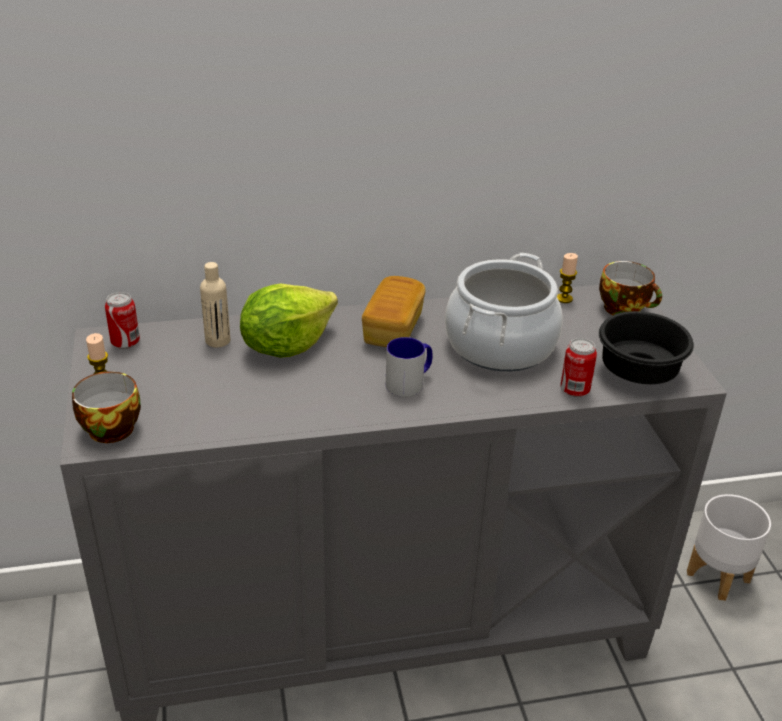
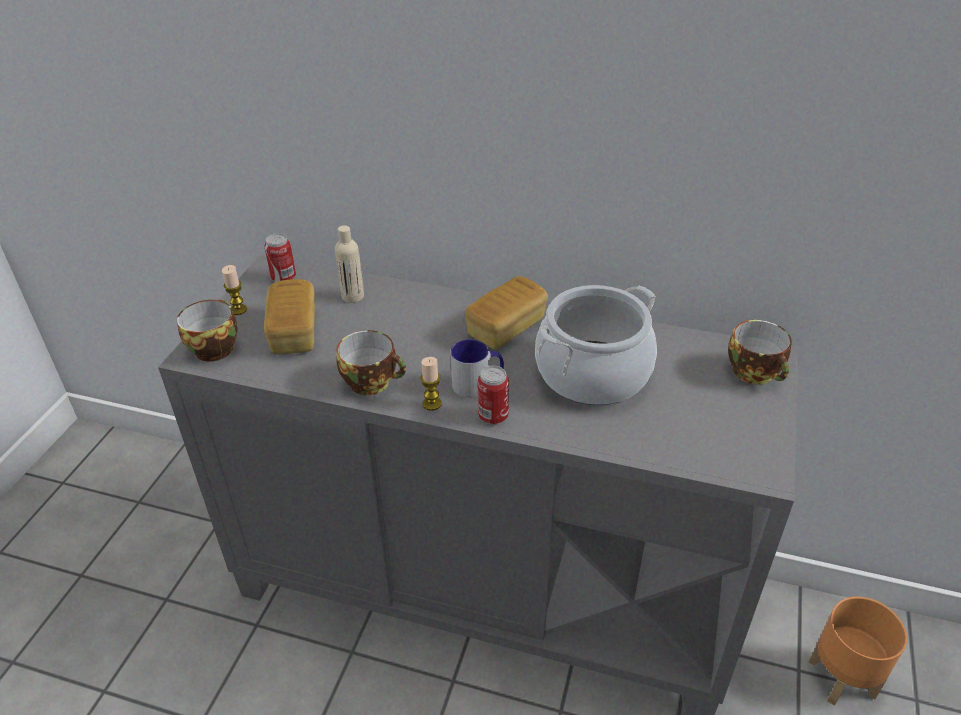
camera: 30 degrees right, 5 degrees up
lettuce [240,283,338,358] -> none
candle [557,253,578,303] -> candle moved to [420,357,442,411]
can [560,338,597,397] -> can moved to [477,366,509,424]
black bowl [599,311,694,384] -> none
white planter [687,494,771,601] -> orange planter [809,596,907,706]
none -> bread [264,279,315,355]
none -> cup [336,330,406,396]

